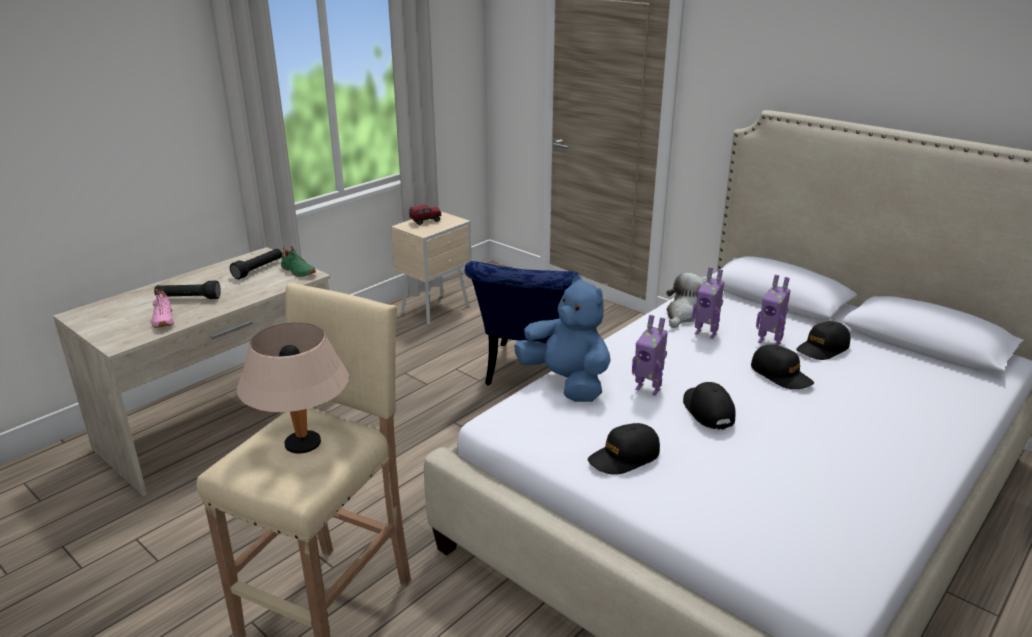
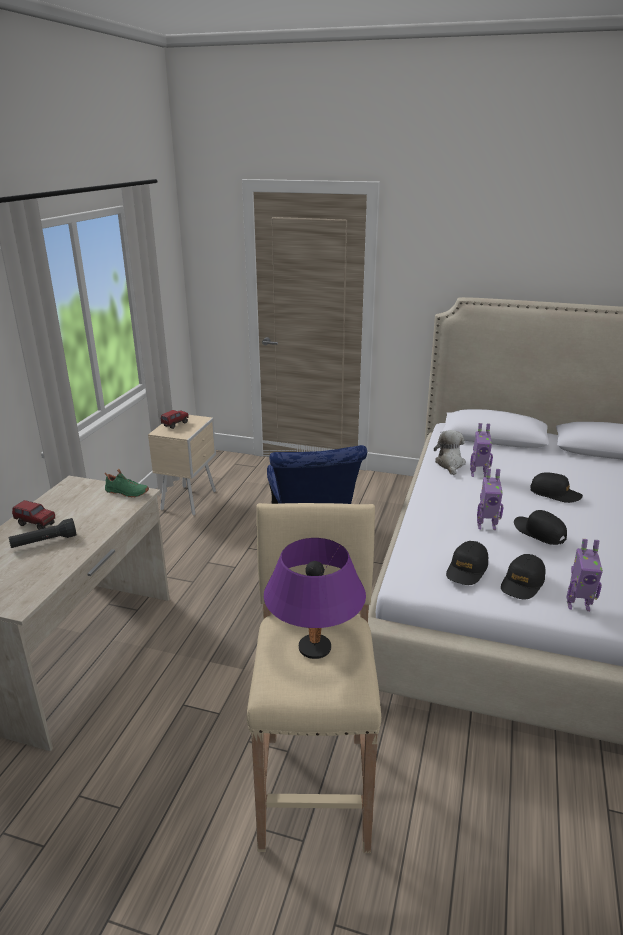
camera: 25 degrees left, 0 degrees up
pink shoe [151,289,174,328] -> none
black flashlight [230,248,282,279] -> none
beige table lamp [237,323,350,454] -> purple table lamp [264,538,366,659]
blue plush toy [514,275,611,402] -> none
toy robot [756,275,791,346] -> toy robot moved to [566,539,603,611]
black cap [796,321,850,360] -> black cap moved to [446,541,488,585]
none -> toy truck [12,500,55,530]

